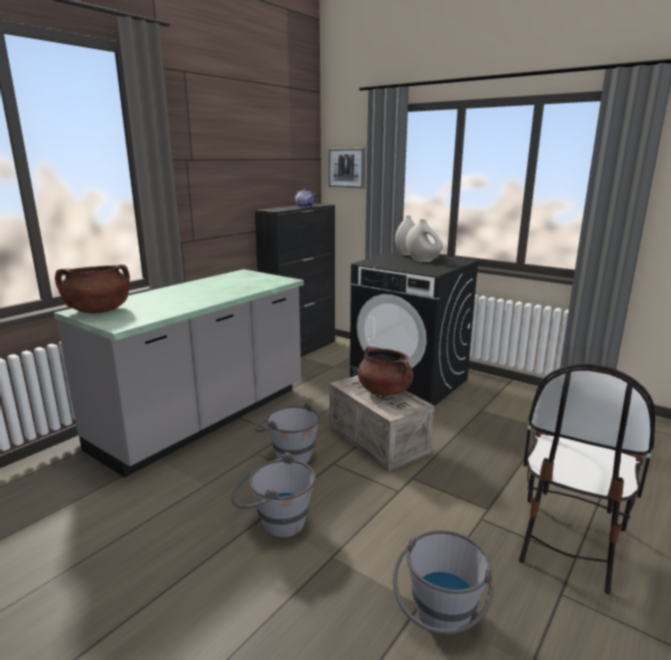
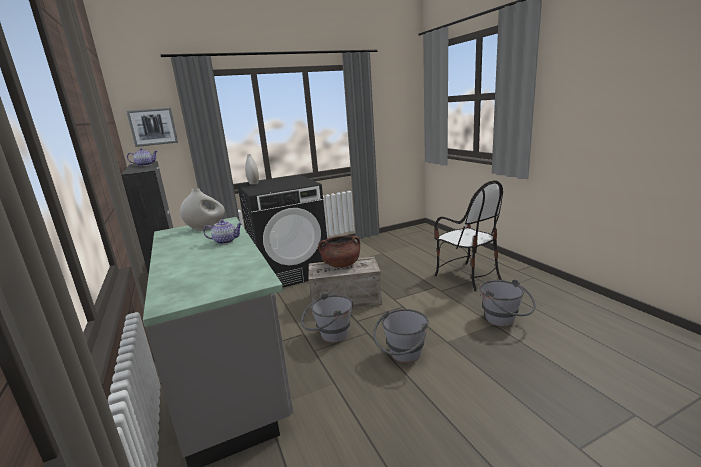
camera: 60 degrees left, 0 degrees up
brown cooking pot [55,264,130,313] -> none
white vase [405,219,443,262] -> white vase moved to [180,188,225,231]
none -> teapot [203,219,243,244]

